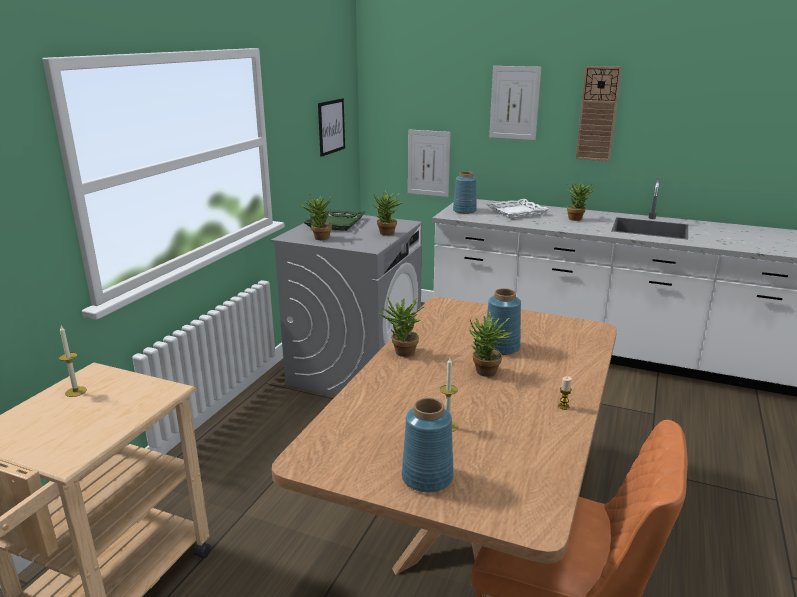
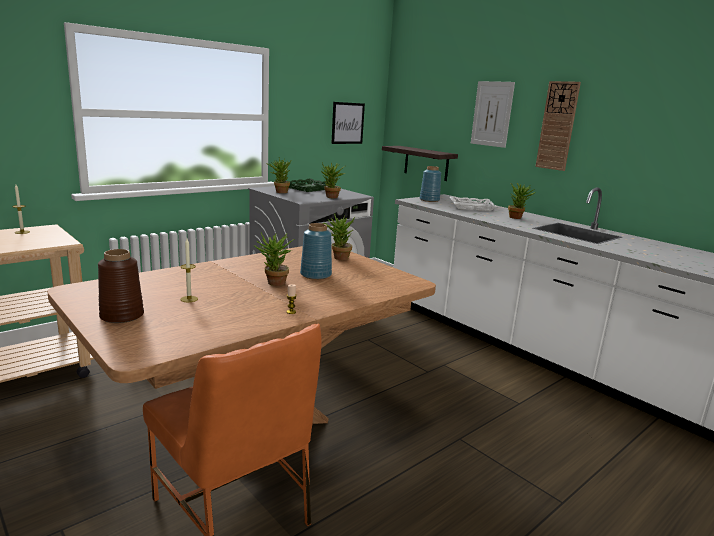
camera: 25 degrees right, 5 degrees down
potted plant [379,297,424,357] -> potted plant moved to [323,213,355,260]
blue vase [402,398,454,492] -> brown vase [98,249,144,323]
picture [408,129,450,197] -> shelf [382,146,458,181]

